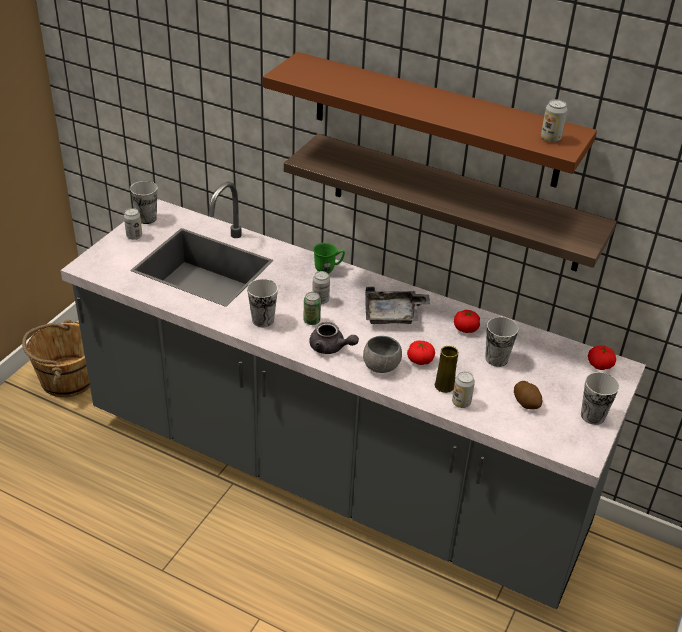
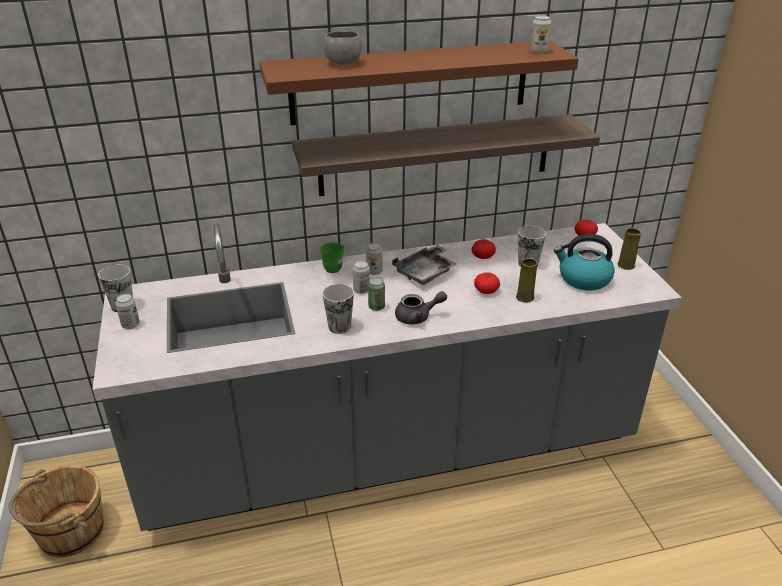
camera: 40 degrees left, 5 degrees down
grey bowl [363,336,402,373] -> grey bowl moved to [323,31,362,64]
can [452,371,475,408] -> can moved to [366,243,383,275]
potato [514,381,542,409] -> kettle [554,234,615,291]
cup [581,372,620,425] -> yellow vase [618,228,641,270]

